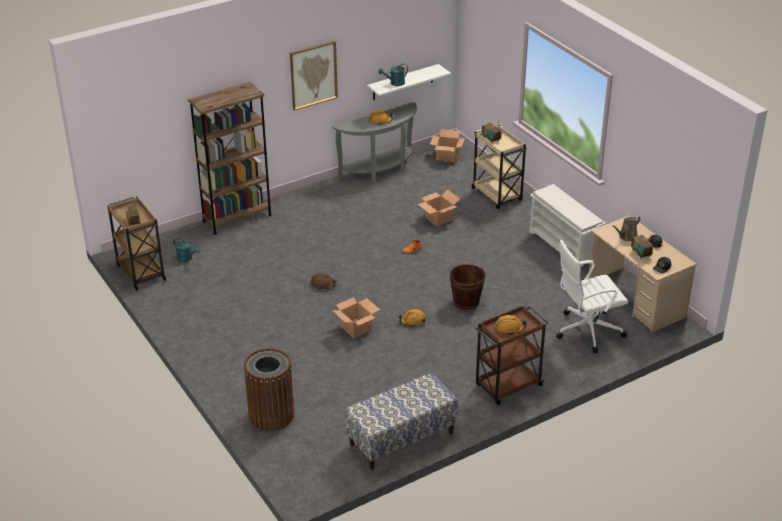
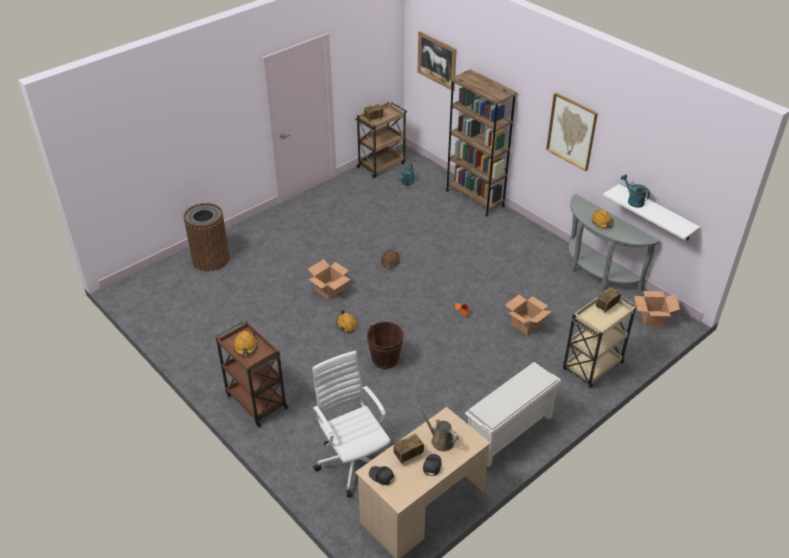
camera: 80 degrees right, 5 degrees up
bench [345,373,458,470] -> none
none -> picture [418,31,457,91]

